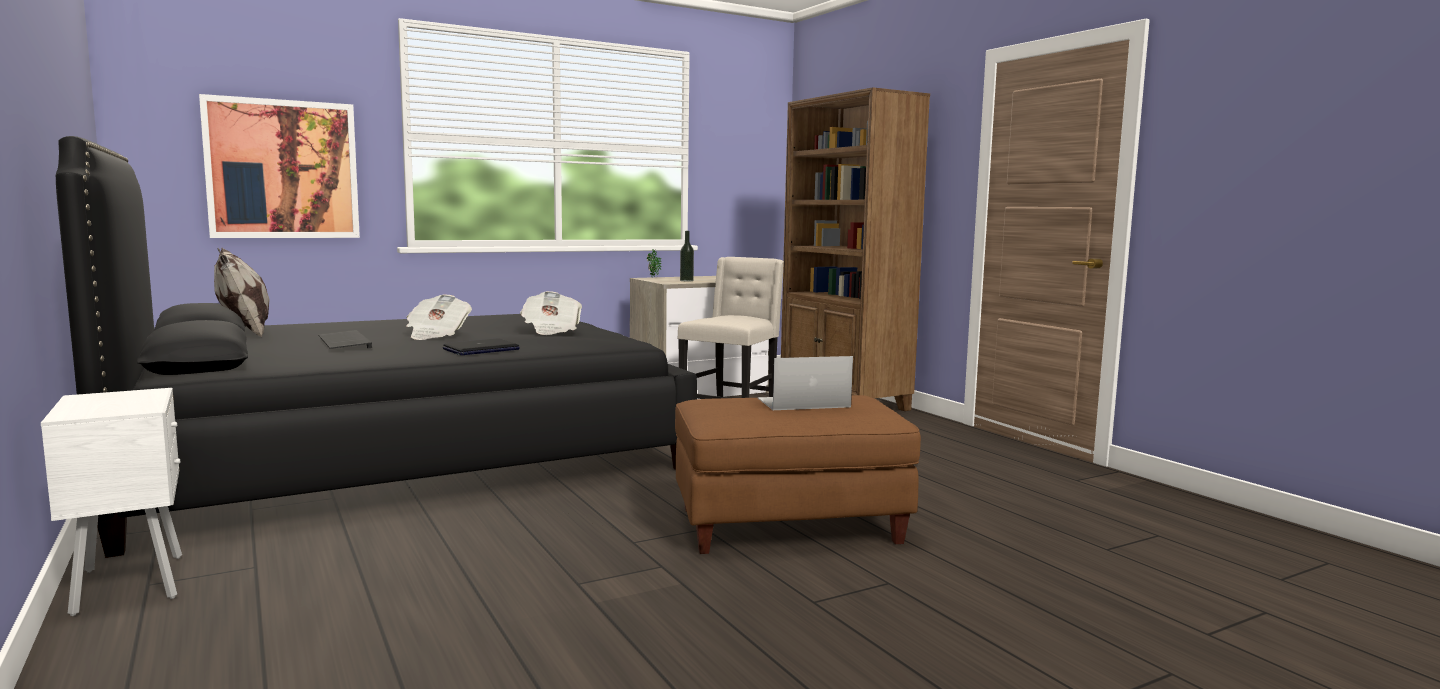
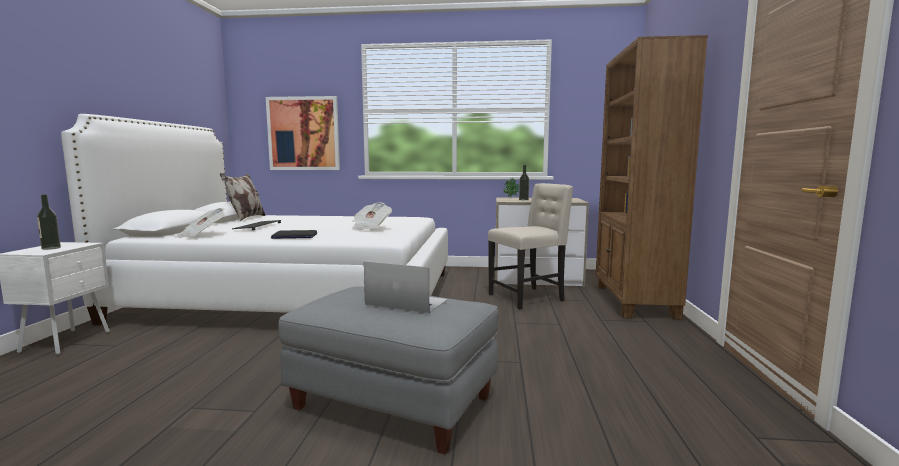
camera: 35 degrees right, 0 degrees up
black bed [56,136,697,558] -> white bed [61,114,448,325]
newspaper [407,295,472,340] -> newspaper moved to [175,208,225,238]
brown ottoman [675,395,921,554] -> grey ottoman [278,286,499,455]
none -> bottle [37,194,61,250]

